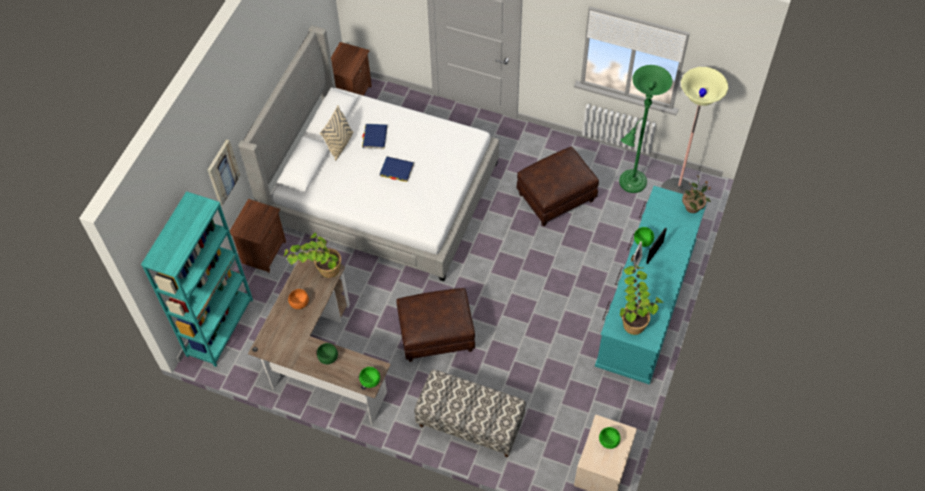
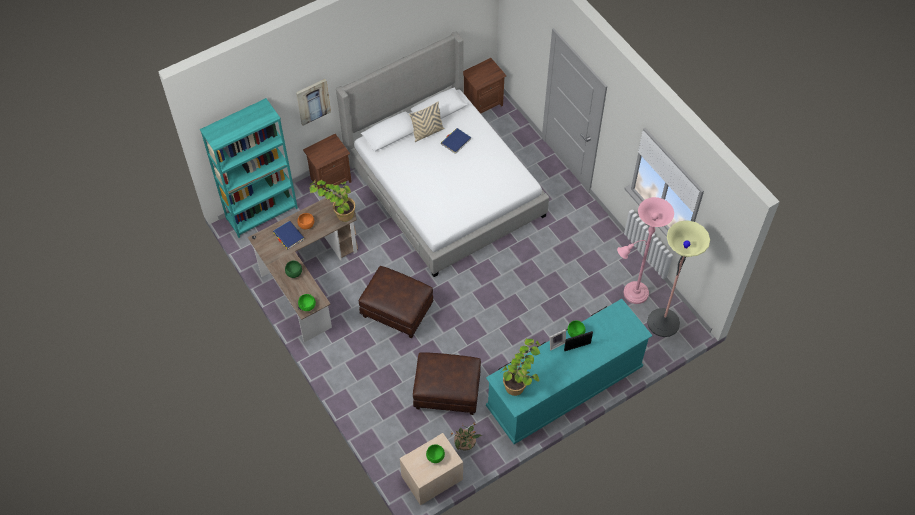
camera: 35 degrees right, 0 degrees up
blue book [380,156,414,182] -> blue book moved to [273,221,304,249]
bench [414,369,526,457] -> none
brown ottoman [516,147,599,227] -> brown ottoman moved to [413,352,481,415]
green floor lamp [619,65,672,193] -> pink floor lamp [617,197,674,304]
potted plant [682,175,711,213] -> potted plant moved to [451,423,482,451]

